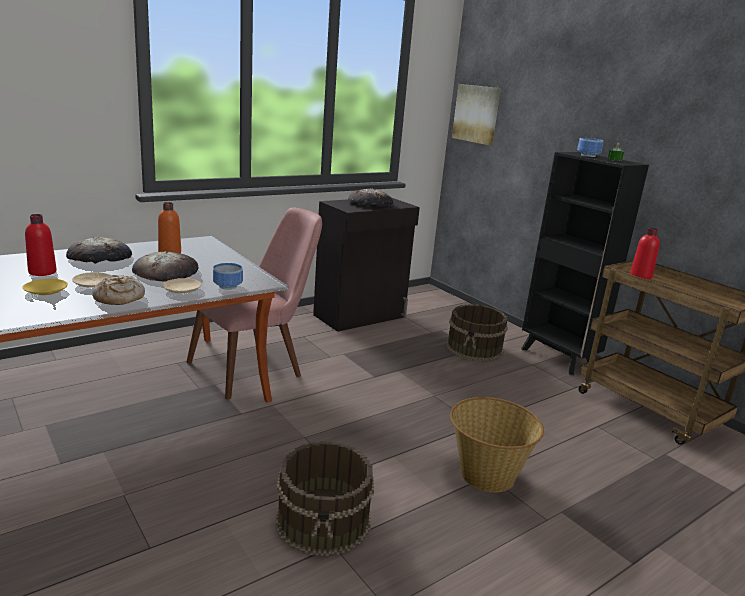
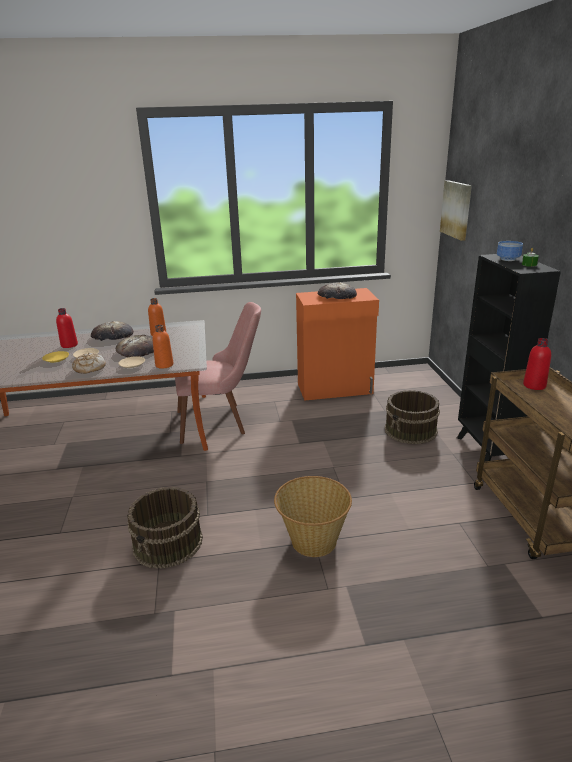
camera: 30 degrees right, 5 degrees up
bowl [213,263,243,290] -> orange bottle [152,325,173,369]
black cabinet [313,198,420,332] -> orange cabinet [296,288,379,401]

